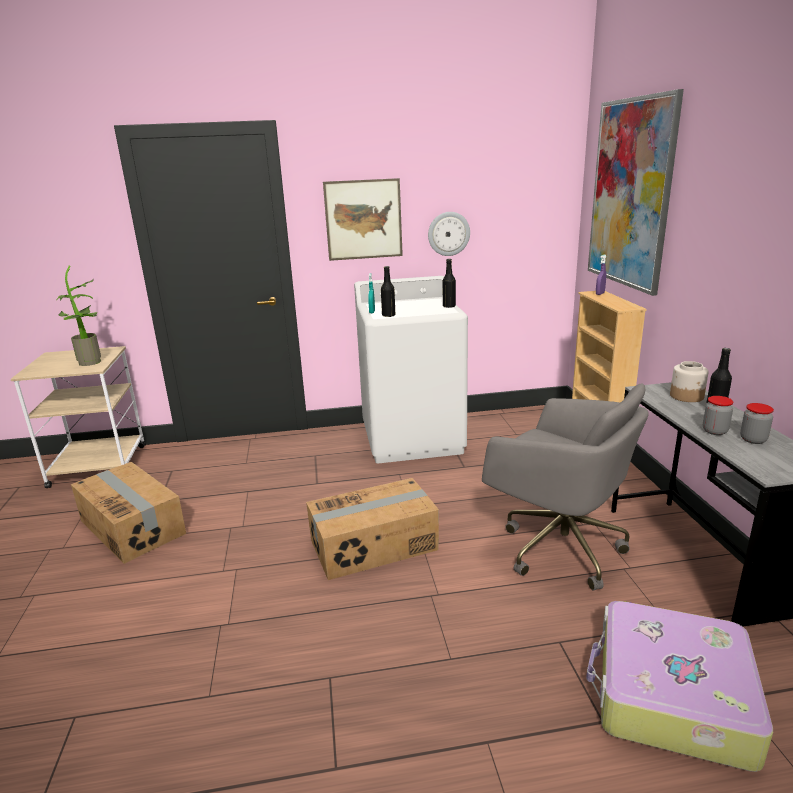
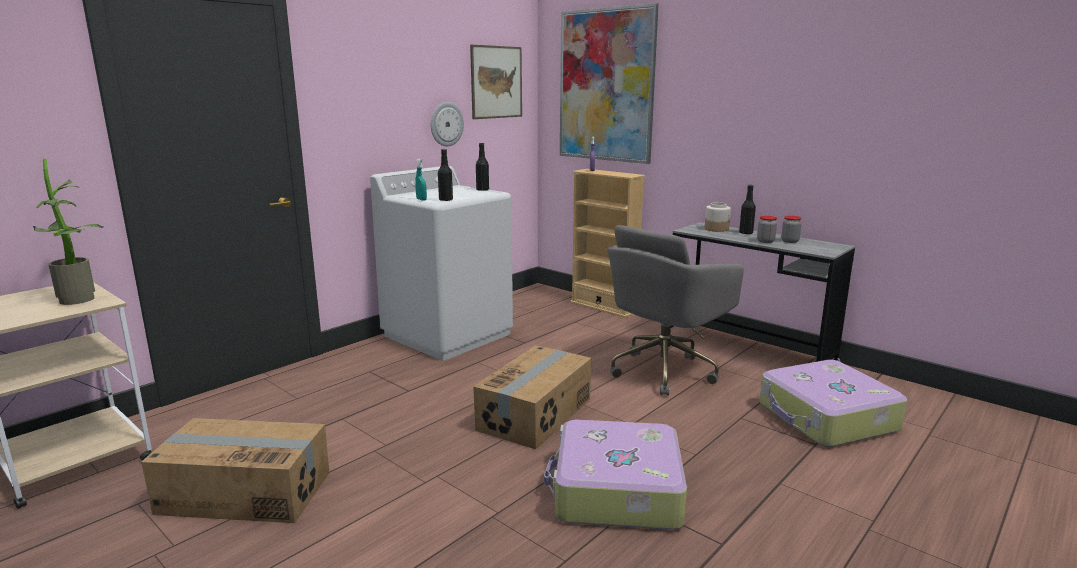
camera: 40 degrees left, 5 degrees down
picture [323,178,403,261] -> picture moved to [470,45,522,119]
grey office chair [482,383,649,590] -> grey office chair turned 135 degrees clockwise [608,225,744,396]
none -> suitcase [544,420,687,530]

